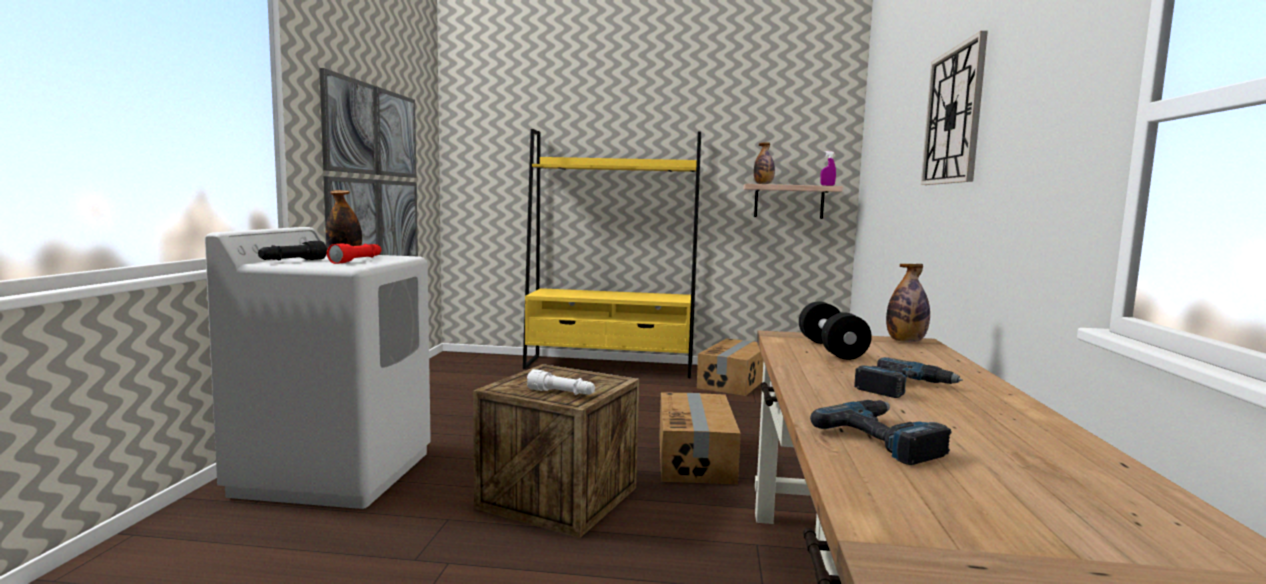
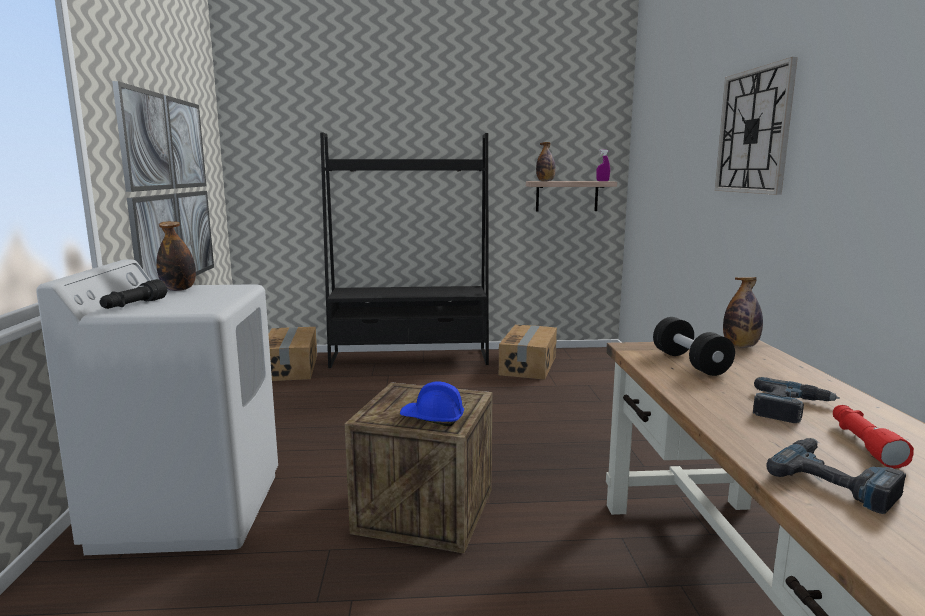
camera: 10 degrees left, 5 degrees up
red flashlight [326,243,381,264] -> red flashlight moved to [833,405,914,469]
yellow bookcase [523,129,701,378] -> black bookcase [320,132,489,368]
white flashlight [527,369,595,395] -> blue hard hat [400,381,464,426]
cardboard box [659,392,741,485] -> cardboard box moved to [269,327,317,381]

